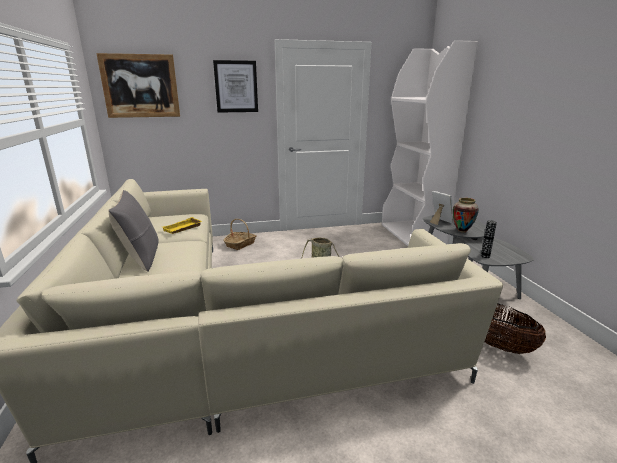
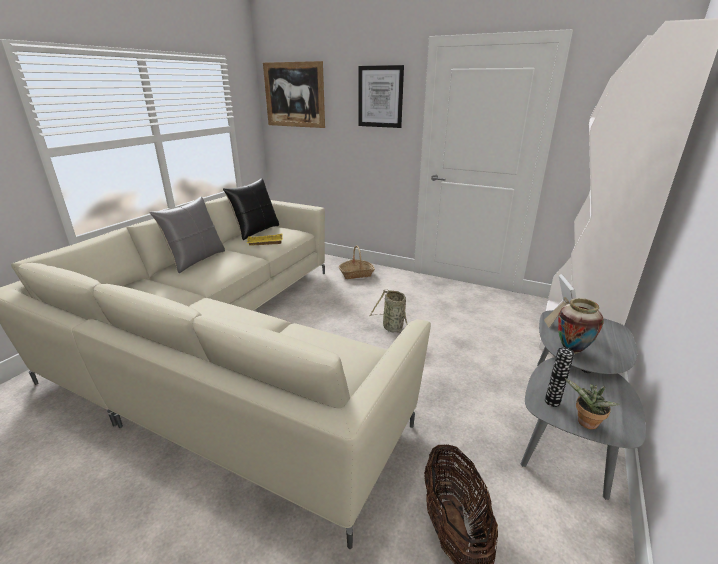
camera: 40 degrees right, 5 degrees up
none -> black pillow [223,178,279,240]
none -> potted plant [565,378,620,429]

